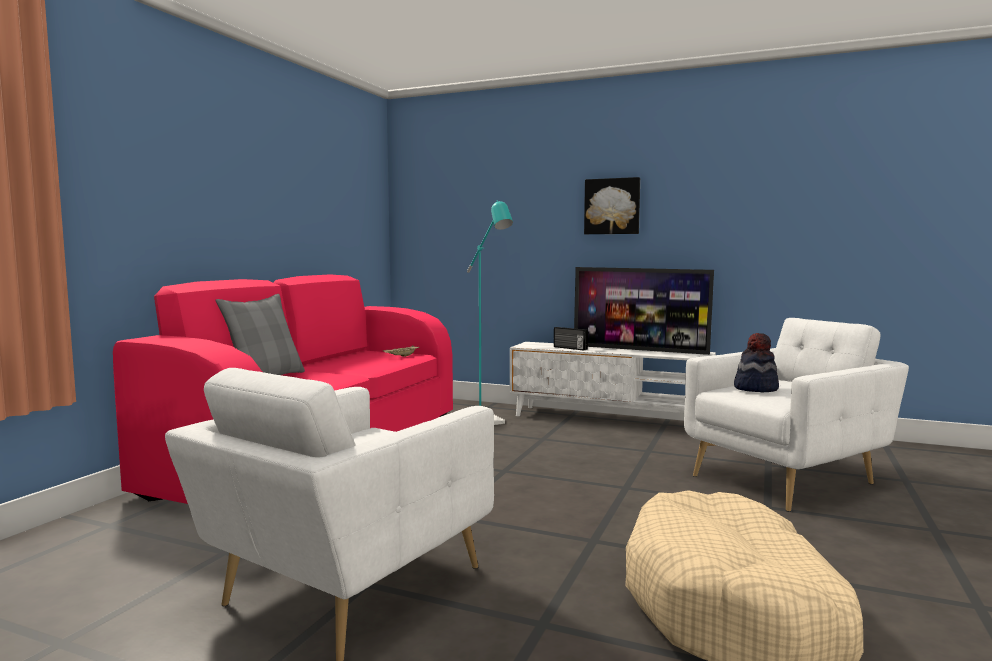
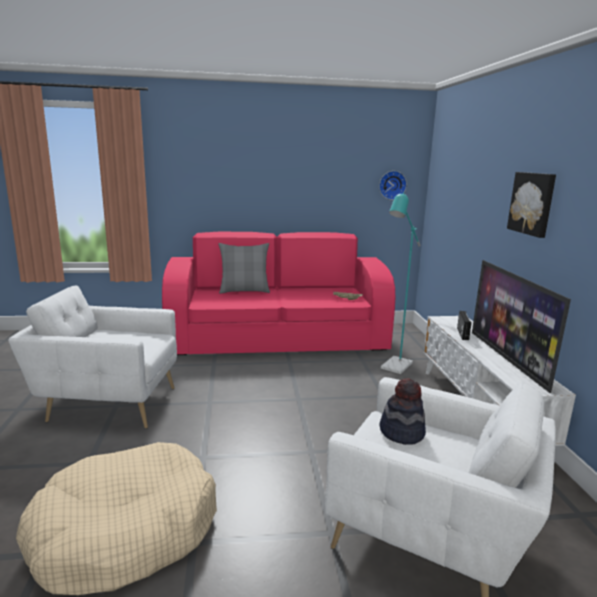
camera: 60 degrees right, 10 degrees up
none -> wall clock [379,171,407,200]

